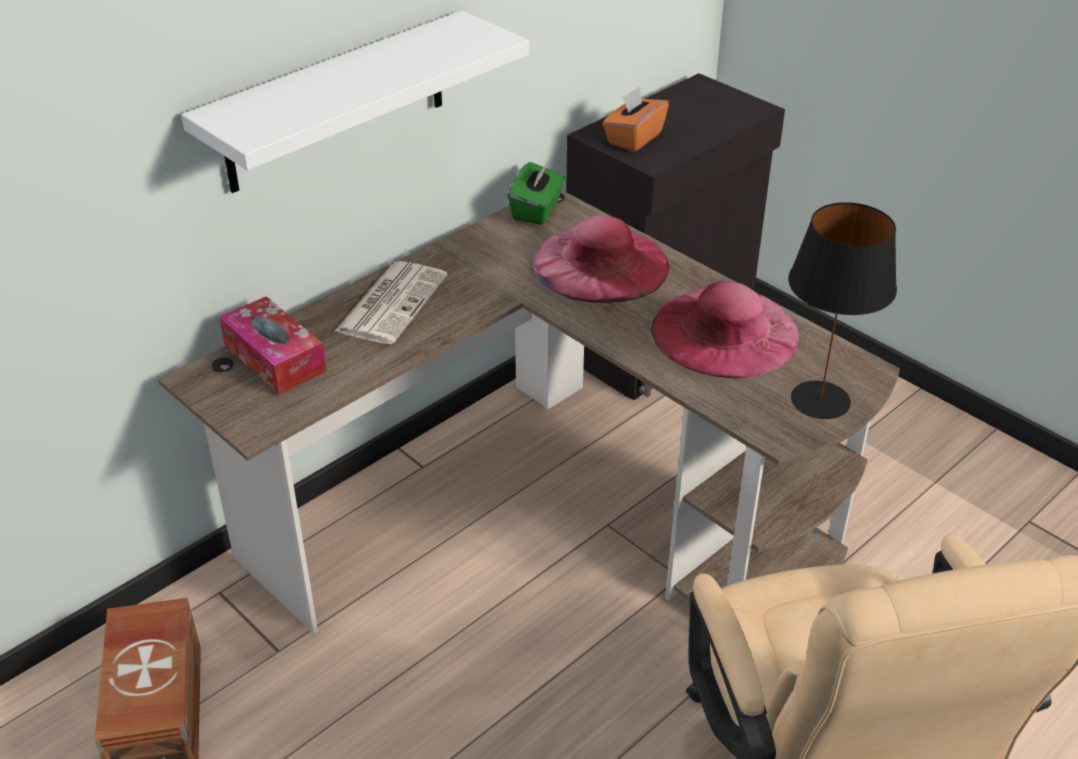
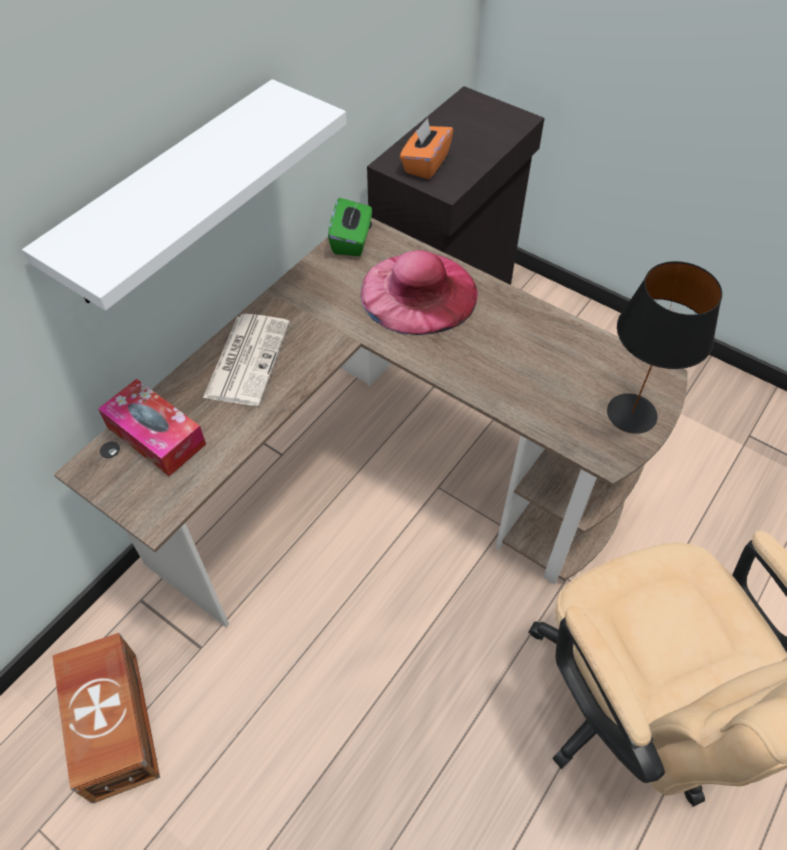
camera: 10 degrees left, 15 degrees up
pink hat [651,281,799,378] -> none

